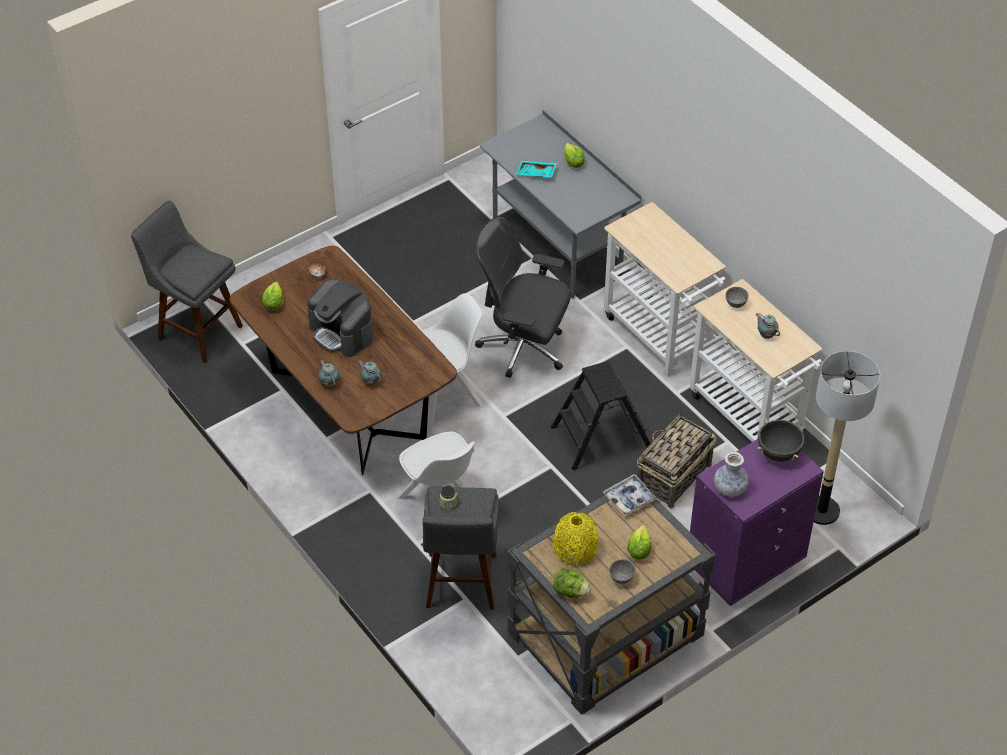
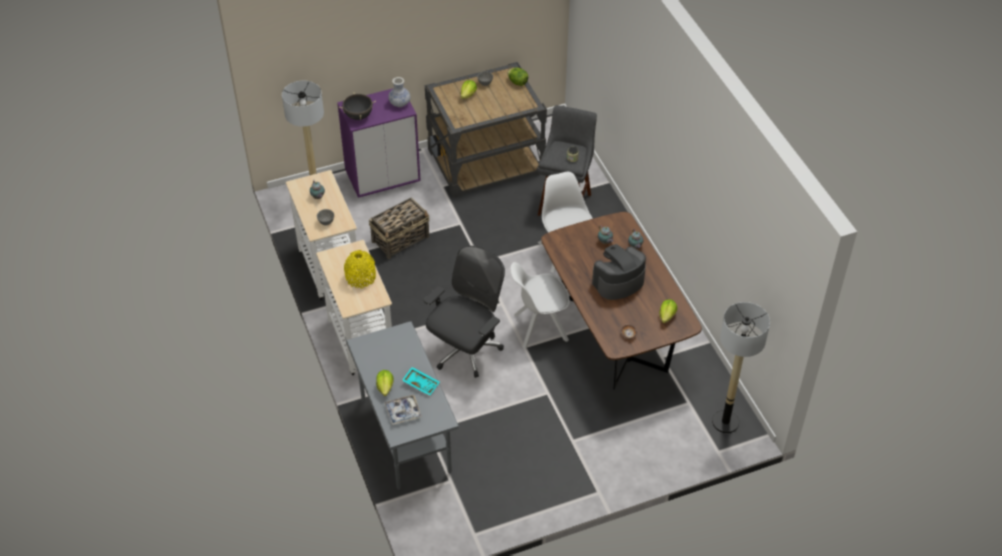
camera: 165 degrees left, 0 degrees up
grey stool [131,201,243,364] -> floor lamp [712,302,770,433]
coffee machine [307,279,374,357] -> coffee machine turned 90 degrees counterclockwise [592,244,646,300]
office chair [475,216,571,378] -> office chair turned 90 degrees counterclockwise [423,246,505,378]
black step ladder [551,361,651,470] -> none
yellow vase [554,512,598,566] -> yellow vase moved to [344,250,376,289]
tray [603,474,657,516] -> tray moved to [384,395,422,425]

